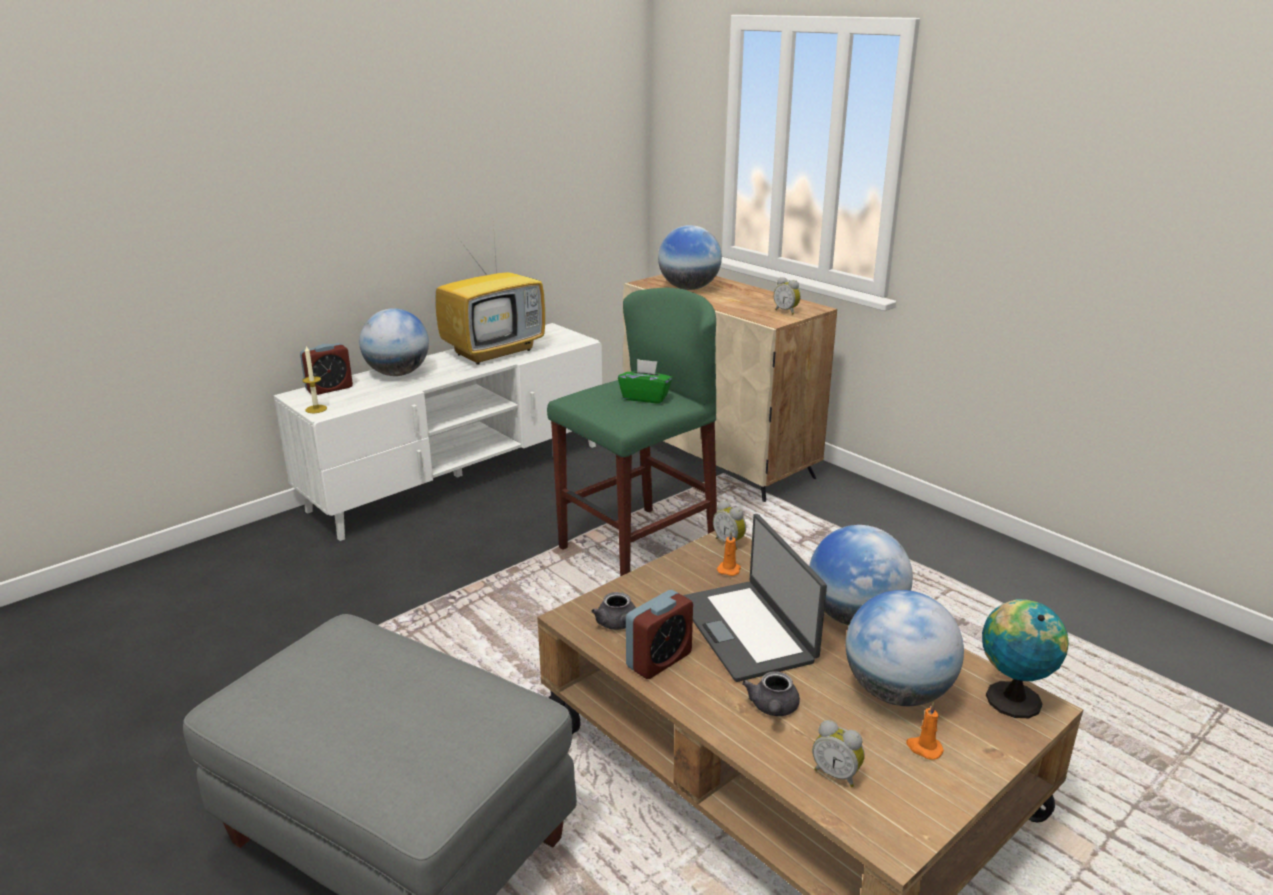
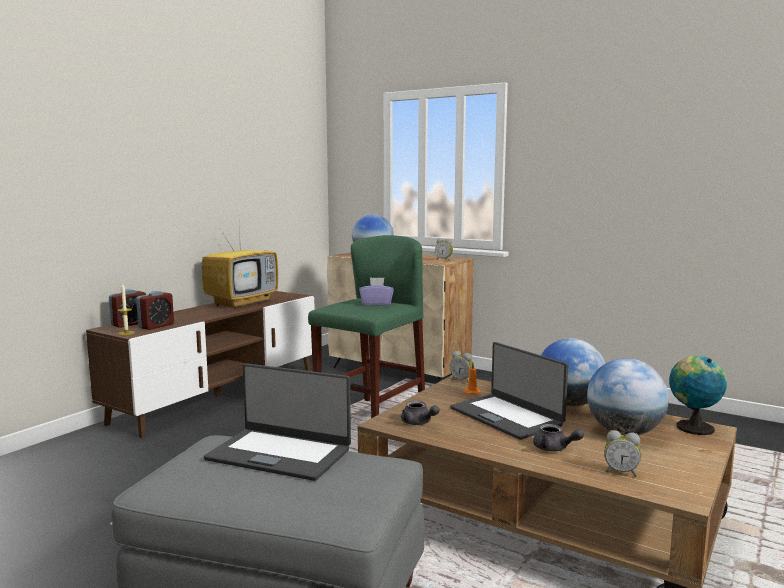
camera: 15 degrees left, 15 degrees down
white tv stand [274,323,602,541] -> brown tv stand [86,291,314,438]
globe [359,308,429,376] -> none
green tissue box [618,359,673,404] -> purple tissue box [359,278,394,306]
alarm clock [626,590,693,679] -> alarm clock moved to [136,291,174,330]
grey teapot [742,671,800,716] -> grey teapot turned 45 degrees counterclockwise [533,424,584,451]
orange candle [906,702,944,759] -> none
none -> laptop [204,363,351,481]

